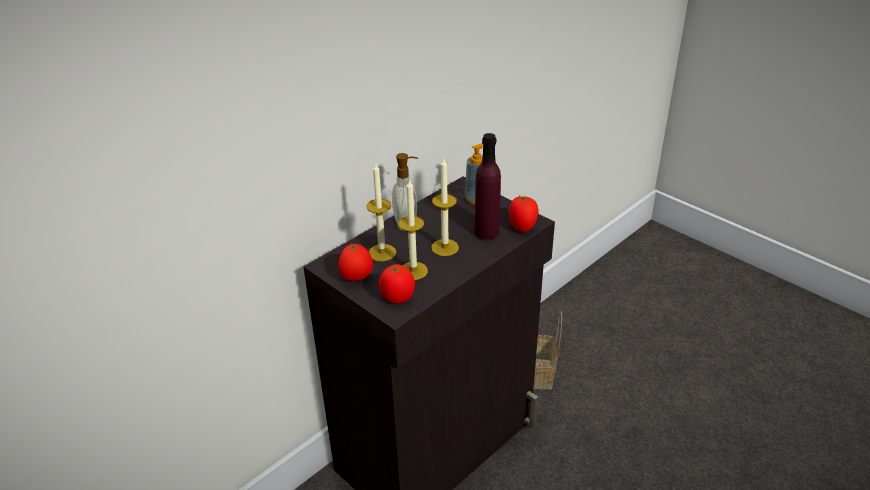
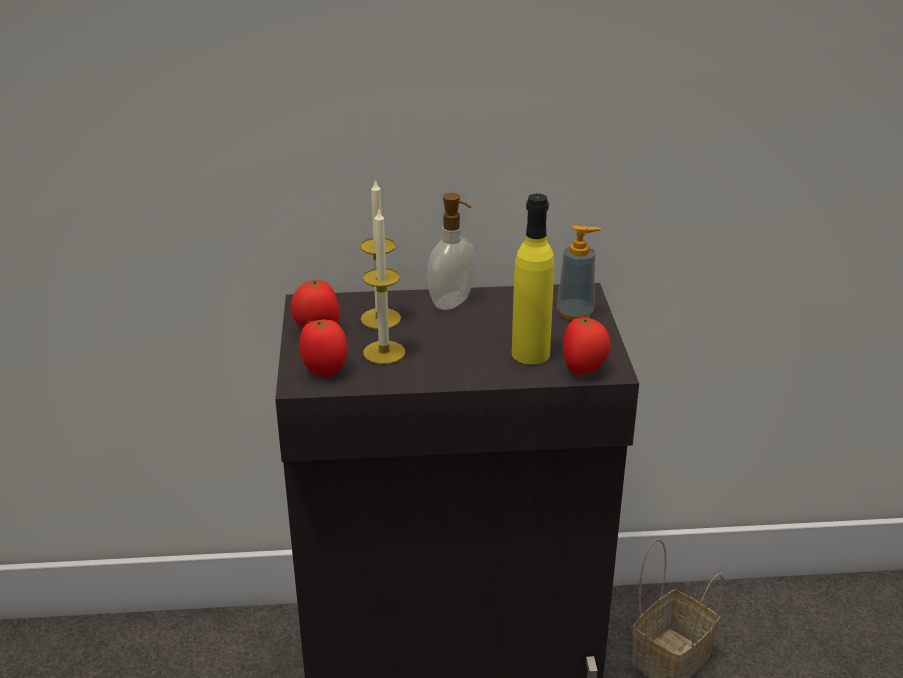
camera: 40 degrees right, 5 degrees down
candle [431,158,459,256] -> none
purple bottle [475,133,501,240] -> yellow bottle [512,194,554,365]

